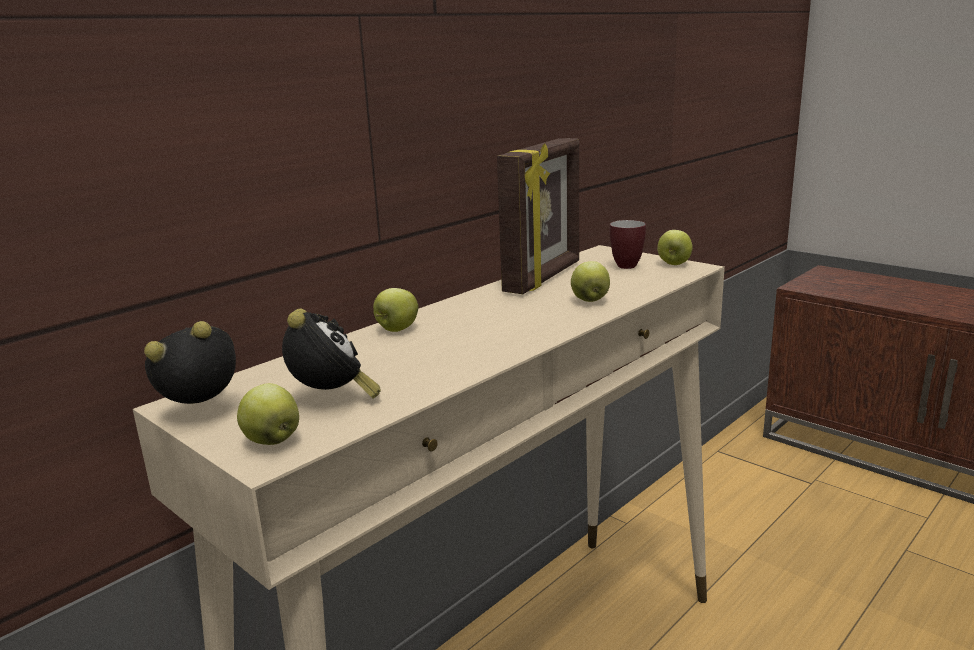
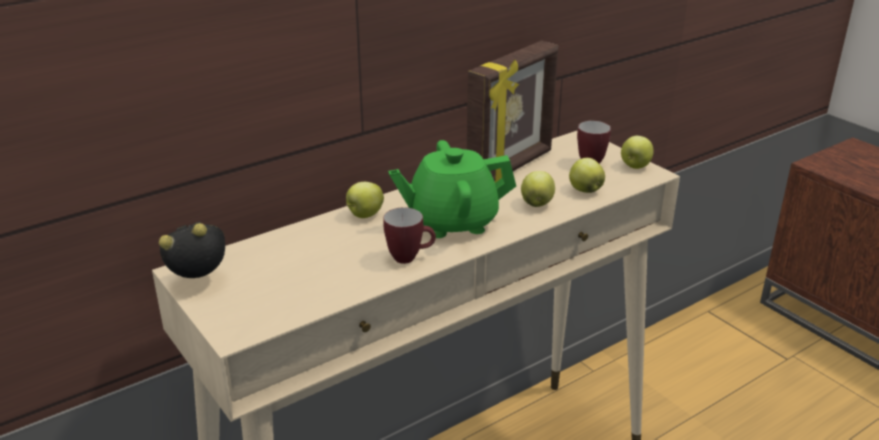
camera: 10 degrees right, 10 degrees up
apple [237,383,299,445] -> apple moved to [569,158,605,193]
alarm clock [282,309,381,399] -> none
none -> mug [383,207,436,264]
none -> green teapot [388,140,516,238]

